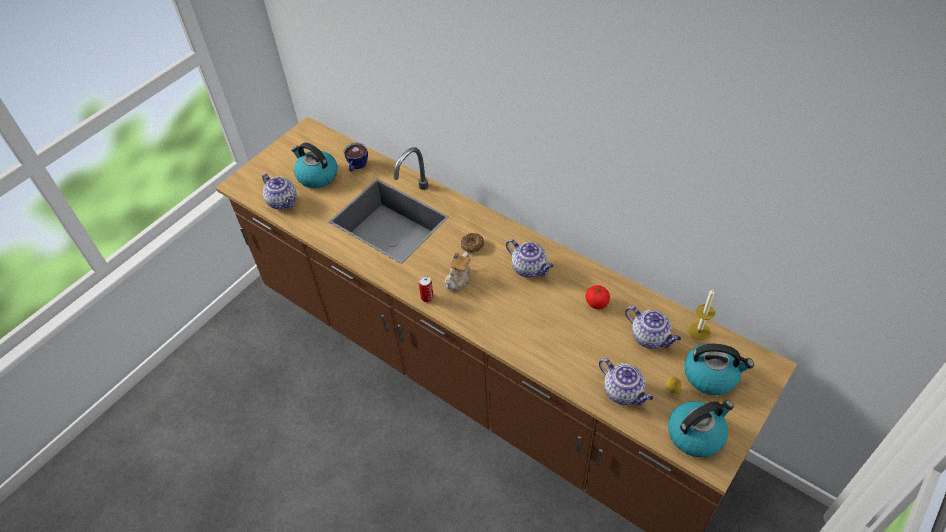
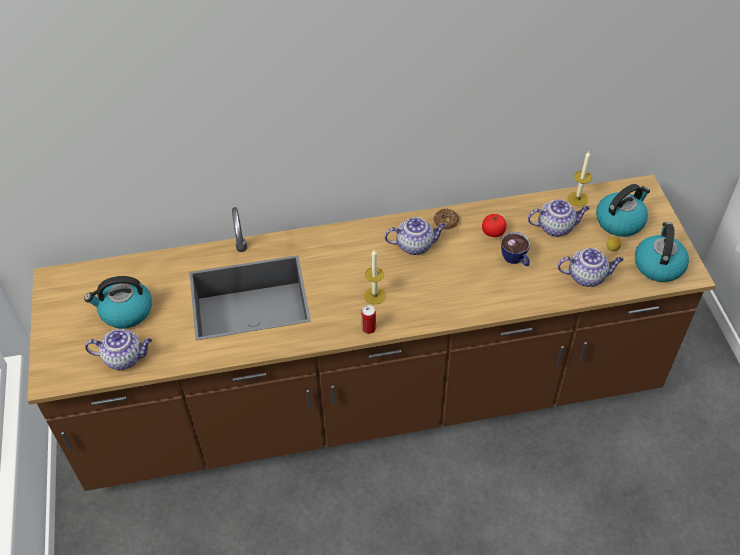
camera: 50 degrees left, 0 degrees up
cup [344,143,368,172] -> cup moved to [501,232,530,266]
teapot [445,252,471,292] -> candle [364,250,386,304]
donut [461,233,484,253] -> donut moved to [433,209,459,230]

